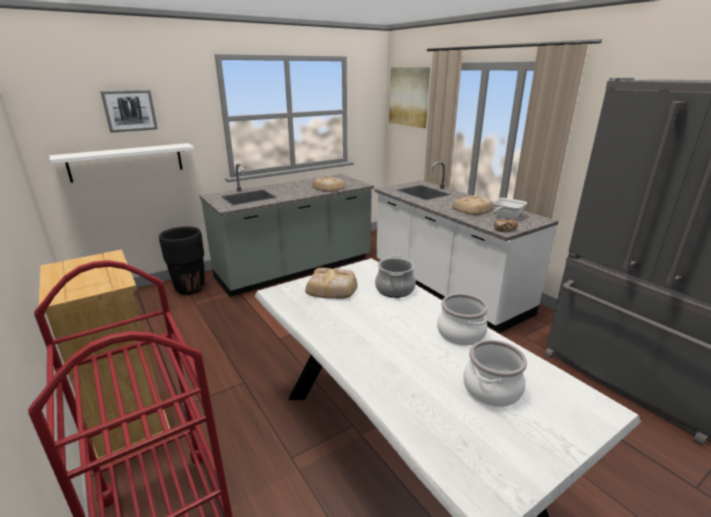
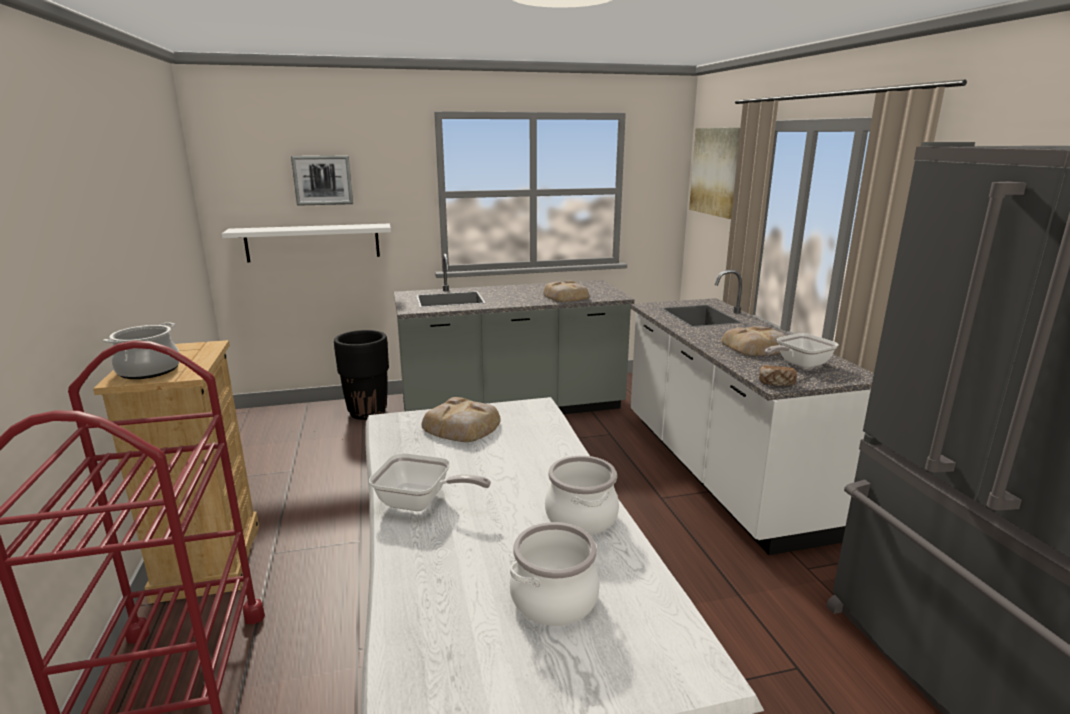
camera: 20 degrees right, 5 degrees down
cooking pot [375,255,416,298] -> cooking pot moved to [103,322,179,379]
none -> frying pan [369,453,491,511]

